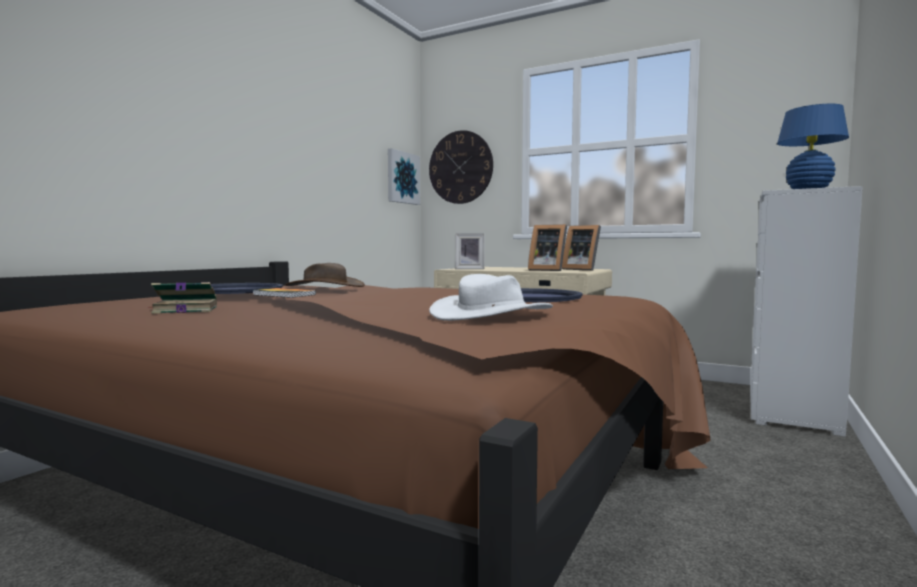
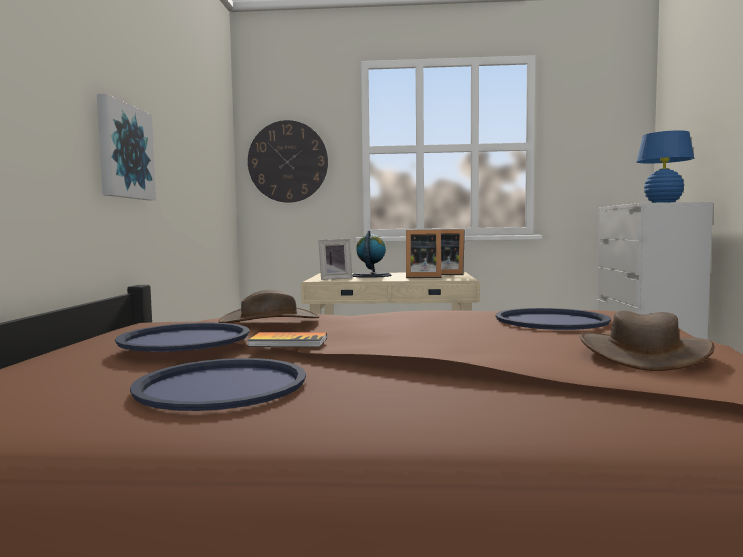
camera: 25 degrees left, 0 degrees up
book [147,282,217,314] -> blue tray [130,358,306,411]
picture [388,148,420,205] -> picture moved to [97,94,156,200]
white hat [429,274,553,321] -> brown hat [580,311,715,371]
none -> globe [352,230,391,278]

